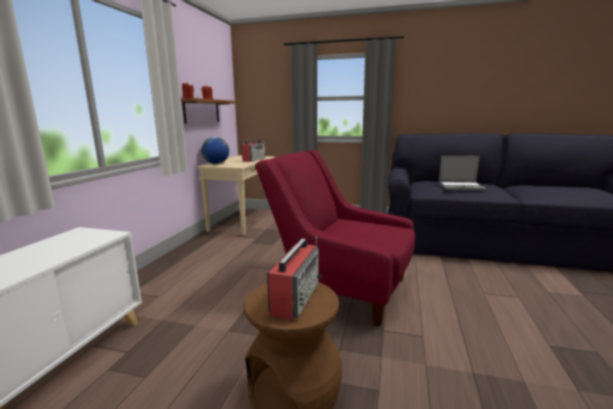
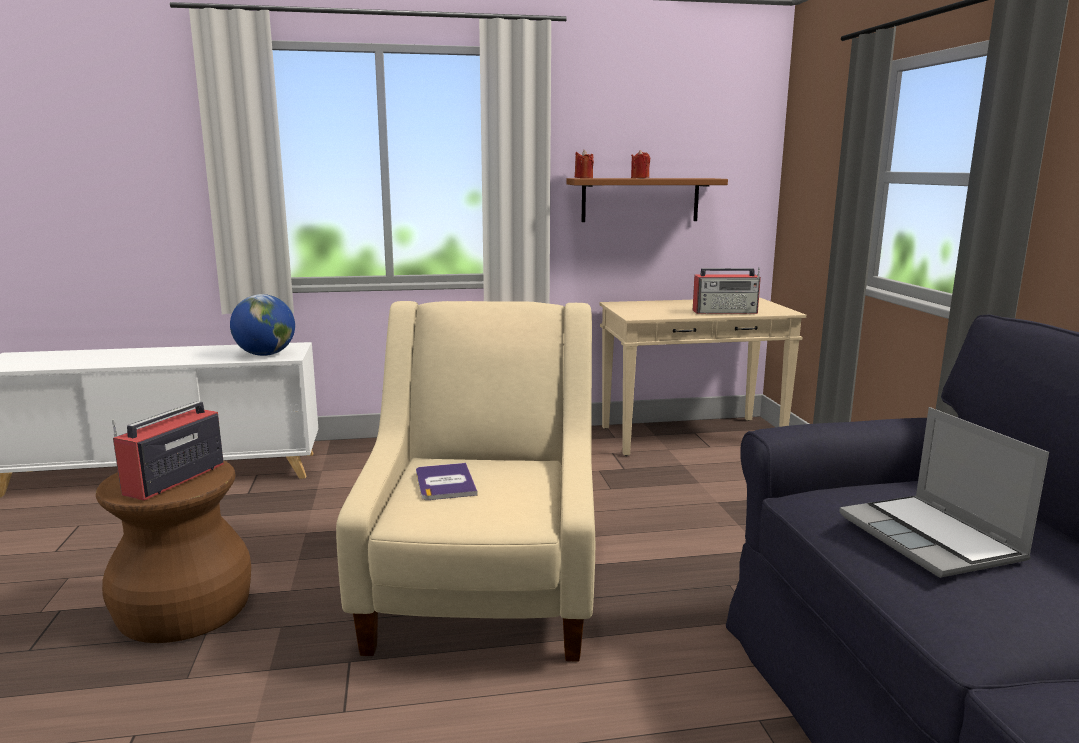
camera: 65 degrees right, 0 degrees up
globe [201,137,229,164] -> globe moved to [230,294,295,356]
red armchair [255,150,415,326] -> beige armchair [336,301,595,661]
radio [267,236,322,320] -> radio turned 120 degrees clockwise [112,401,224,500]
none -> book [416,463,477,500]

